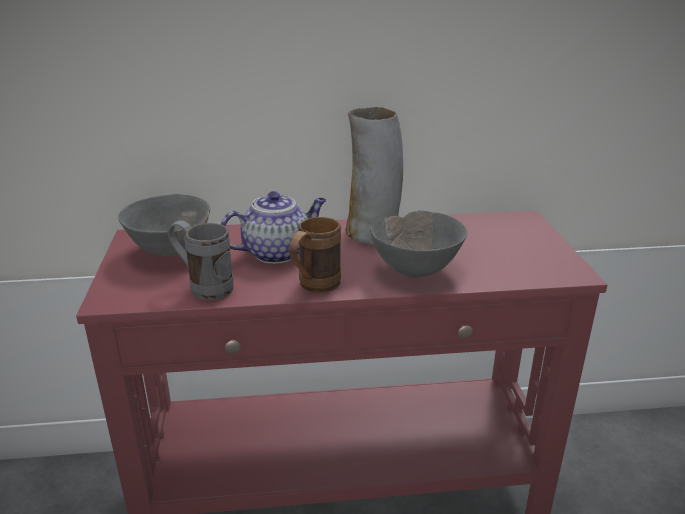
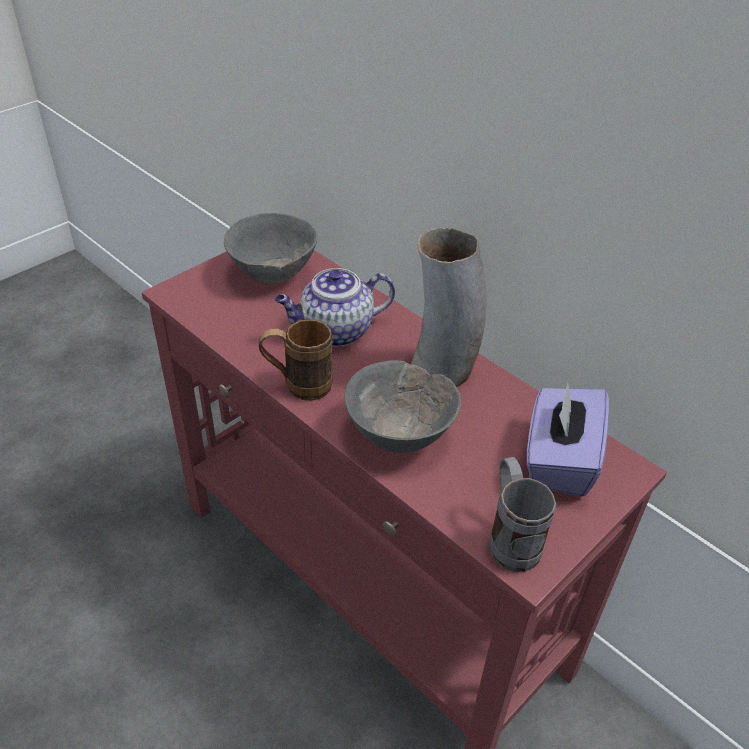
camera: 50 degrees right, 15 degrees up
grey mug [167,220,233,301] -> grey mug moved to [489,457,556,572]
teapot [221,191,326,264] -> teapot turned 135 degrees clockwise [275,268,395,347]
none -> purple tissue box [527,383,609,497]

